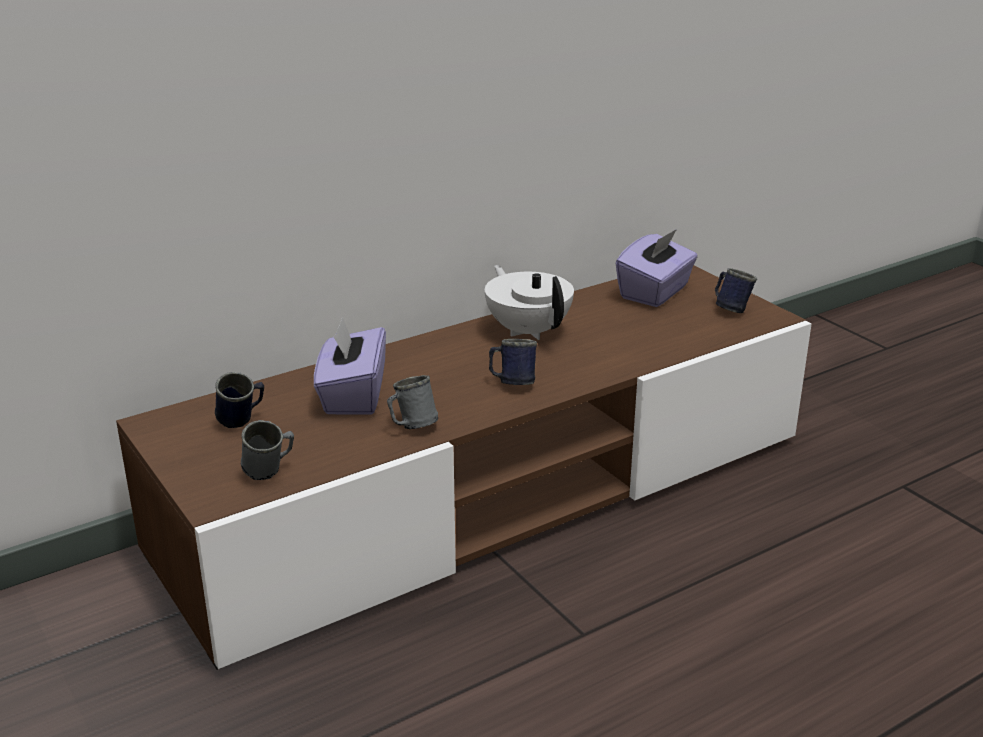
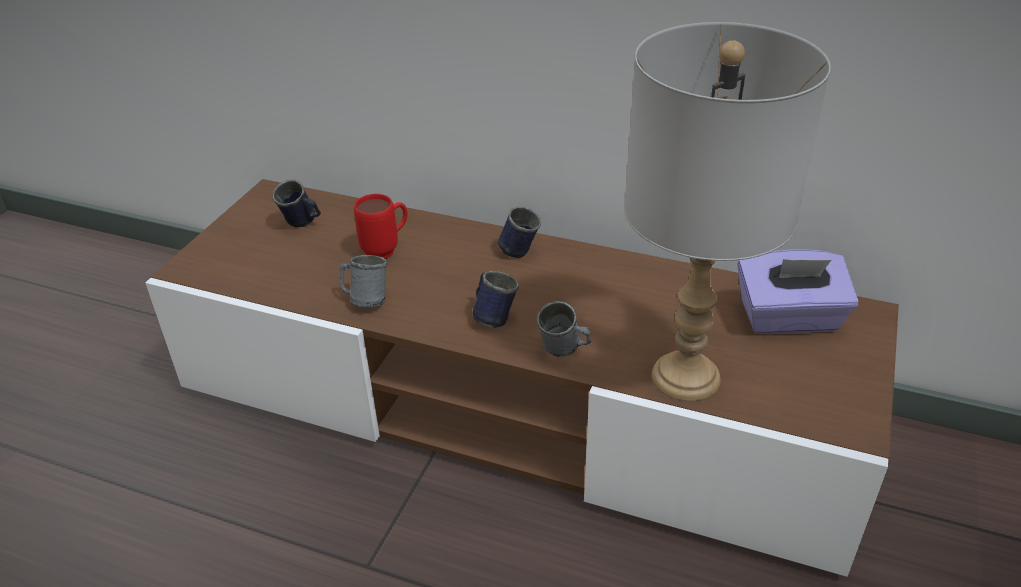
camera: 55 degrees right, 10 degrees up
grey mug [241,420,294,480] -> grey mug moved to [537,301,591,357]
purple tissue box [314,317,386,415] -> red mug [354,194,408,259]
white teapot [485,265,574,340] -> none
blue mug [715,268,757,313] -> blue mug moved to [498,207,541,258]
none -> grey table lamp [624,22,831,401]

